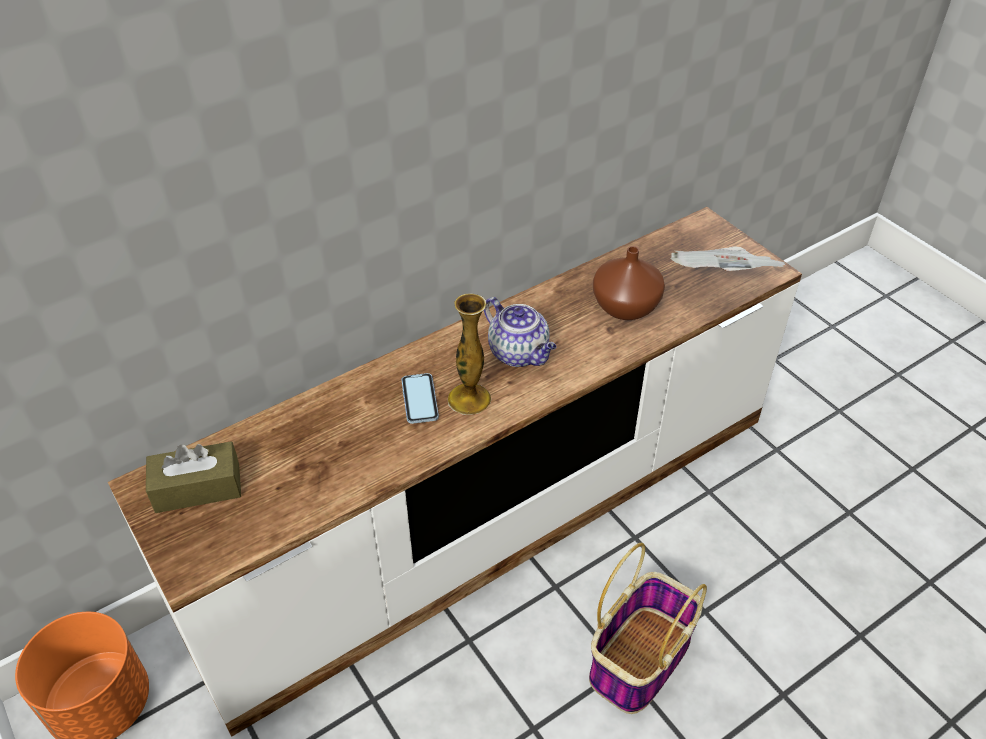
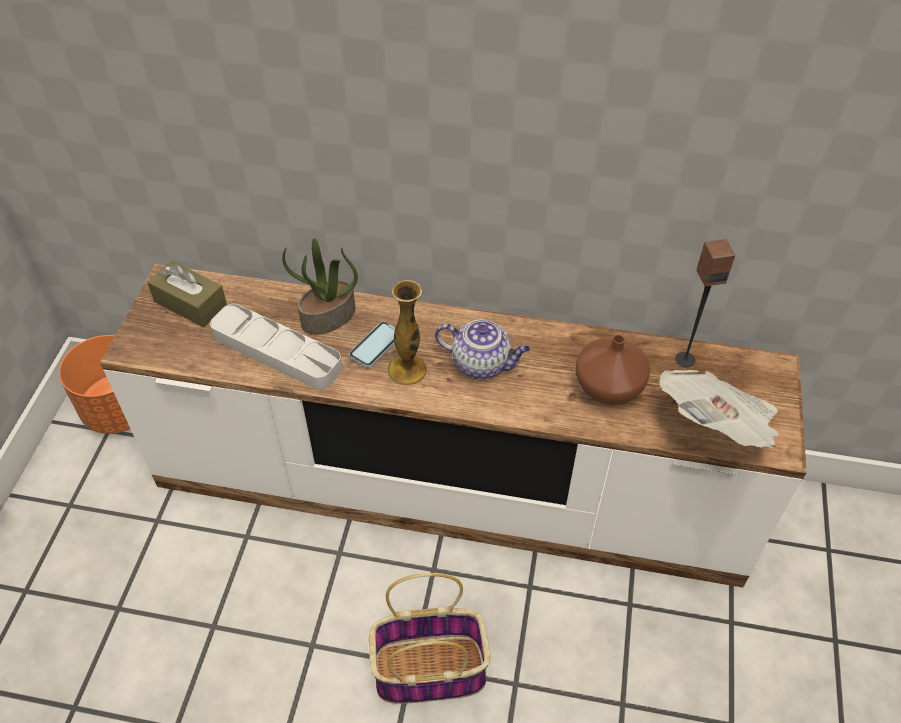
camera: 45 degrees right, 5 degrees up
teapot [484,297,556,367] -> teapot turned 75 degrees counterclockwise [435,319,530,379]
none -> grey tray [210,304,342,390]
none -> potted plant [282,238,358,335]
none -> speaker [675,239,735,367]

